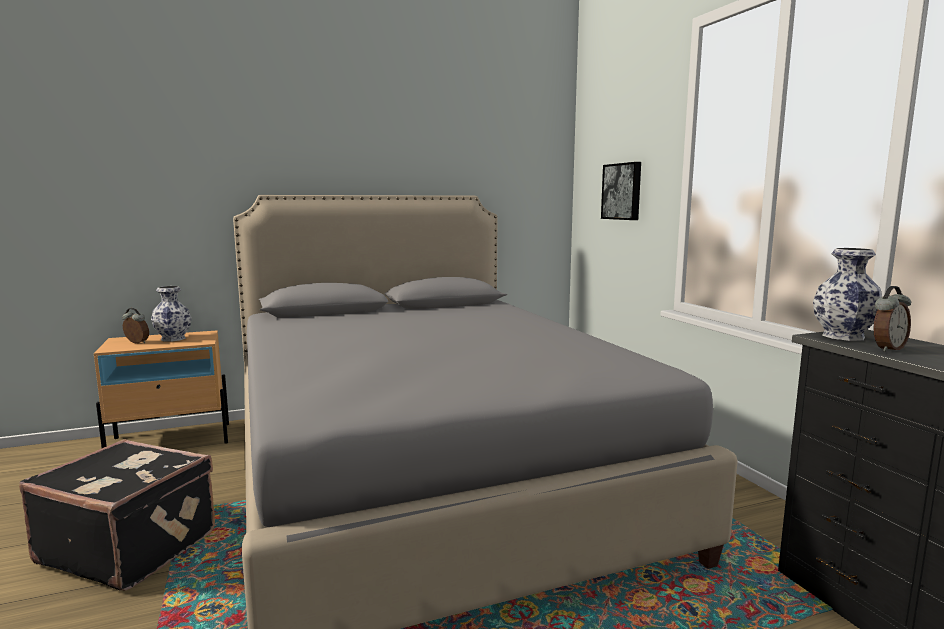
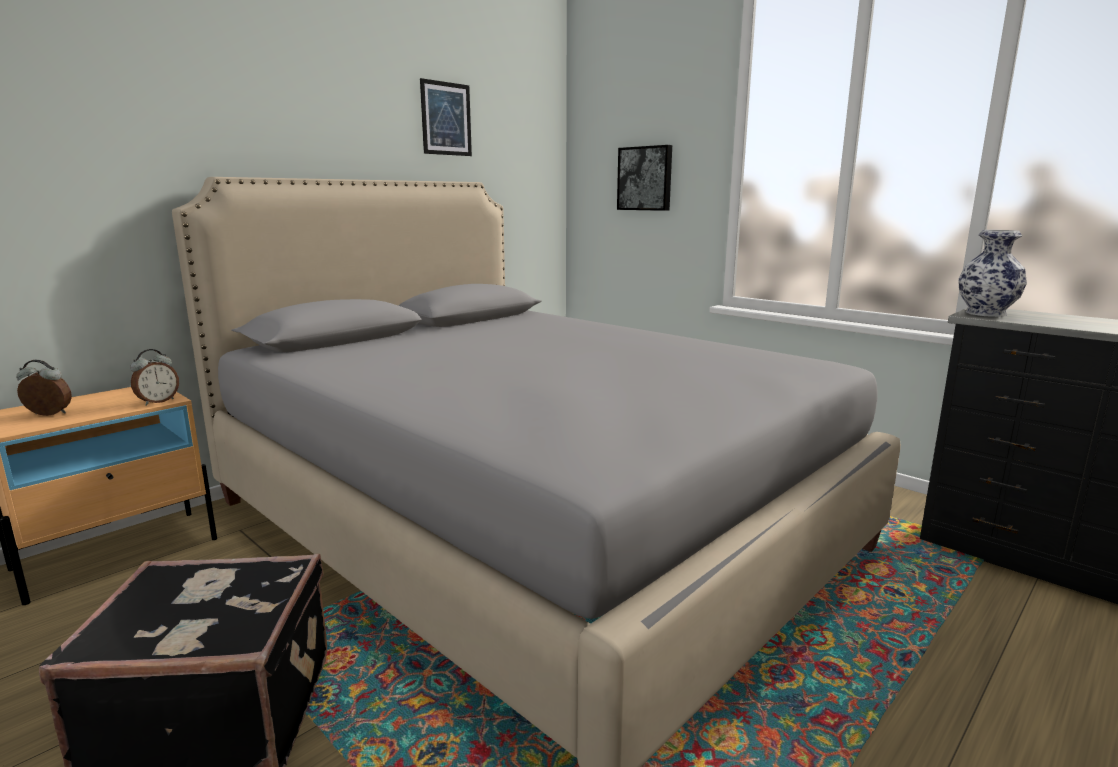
camera: 25 degrees left, 5 degrees up
vase [151,286,192,342] -> none
alarm clock [873,286,911,352] -> alarm clock moved to [131,349,179,406]
none -> picture [420,78,472,156]

